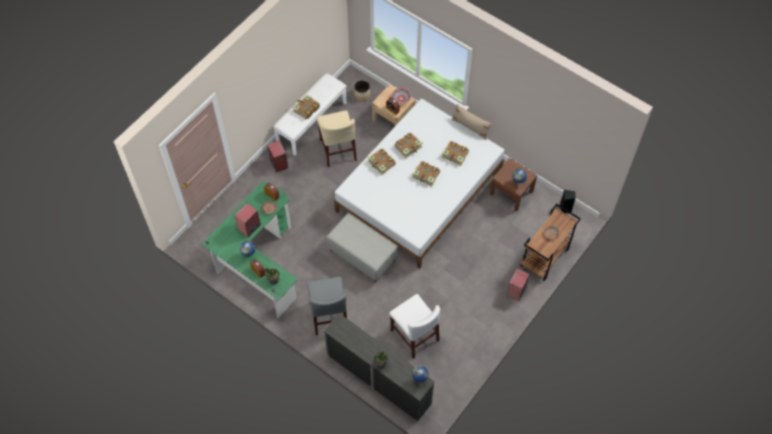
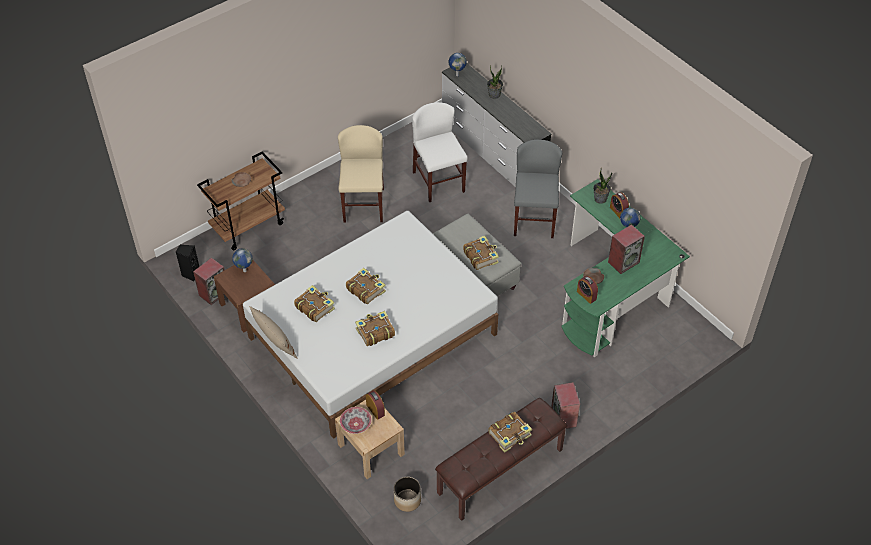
camera: 165 degrees left, 10 degrees down
white bench [273,74,347,156] -> brown bench [435,398,567,521]
beige chair [317,110,357,167] -> beige chair moved to [338,125,384,223]
book [368,148,395,175] -> book moved to [463,236,499,270]
speaker [507,268,530,301] -> speaker moved to [193,258,225,305]

